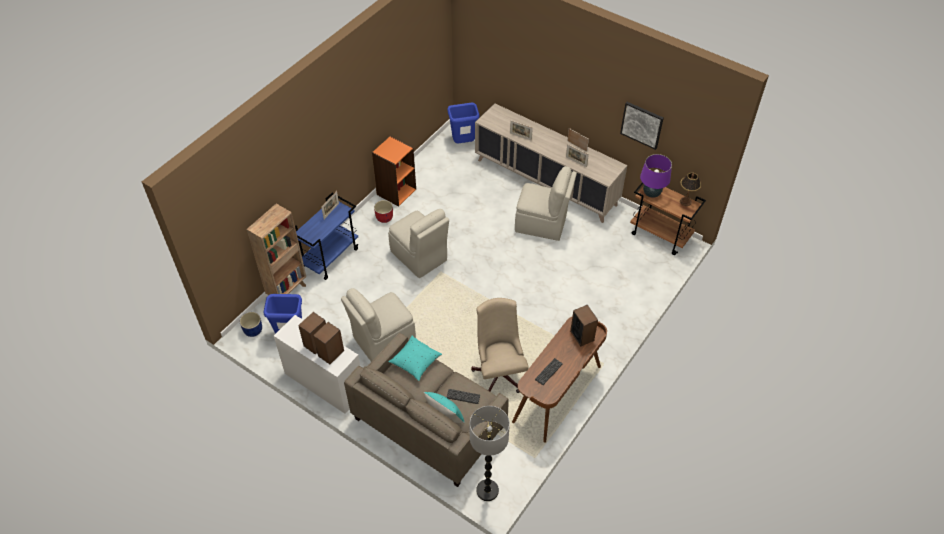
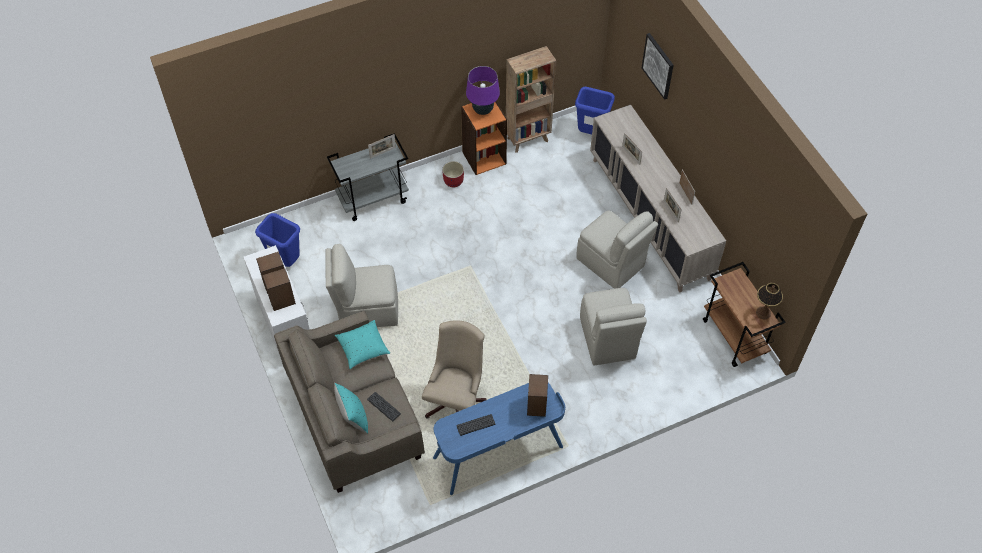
camera: 30 degrees right, 5 degrees up
blue planter [240,312,262,337] -> none
brown bookcase [247,204,306,295] -> brown bookcase moved to [506,46,556,153]
blue cart [295,193,359,280] -> grey cart [327,133,409,221]
beige chair [388,209,449,278] -> beige chair moved to [580,288,647,365]
floor lamp [470,406,510,501] -> none
brown desk [512,317,607,443] -> blue desk [433,383,565,495]
picture [620,102,664,150] -> picture moved to [642,33,674,100]
purple table lamp [640,154,672,198] -> purple table lamp moved to [466,66,500,115]

